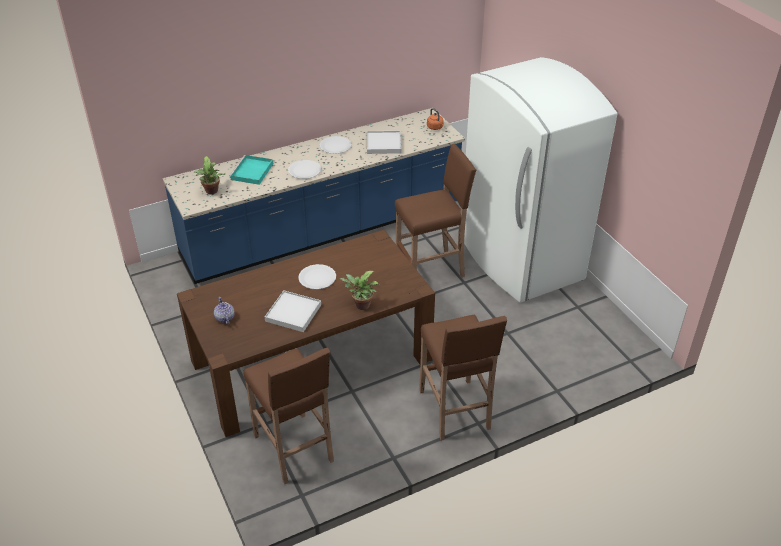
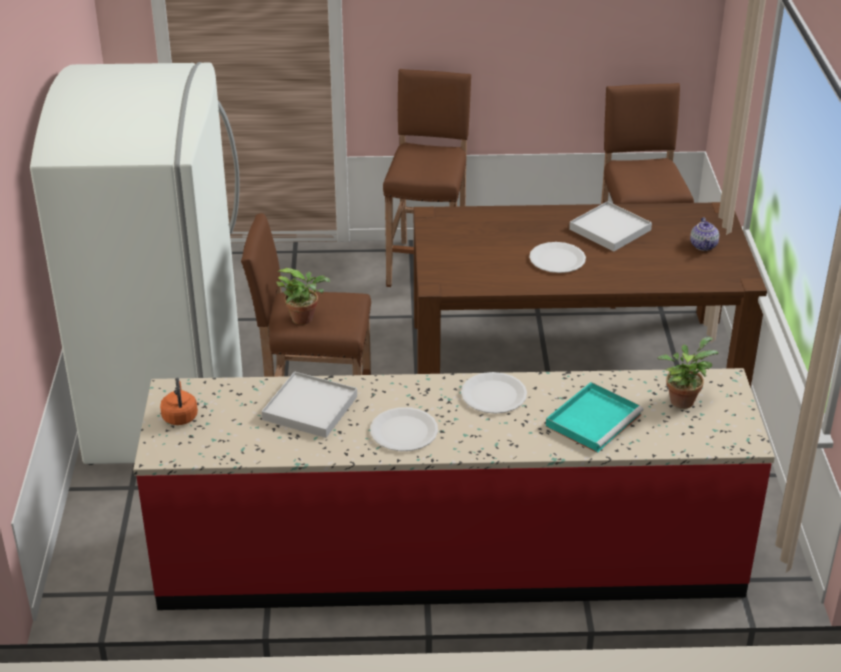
camera: 155 degrees left, 5 degrees down
blue counter [163,108,465,284] -> red counter [133,368,775,610]
potted plant [340,271,379,310] -> potted plant moved to [276,268,330,325]

